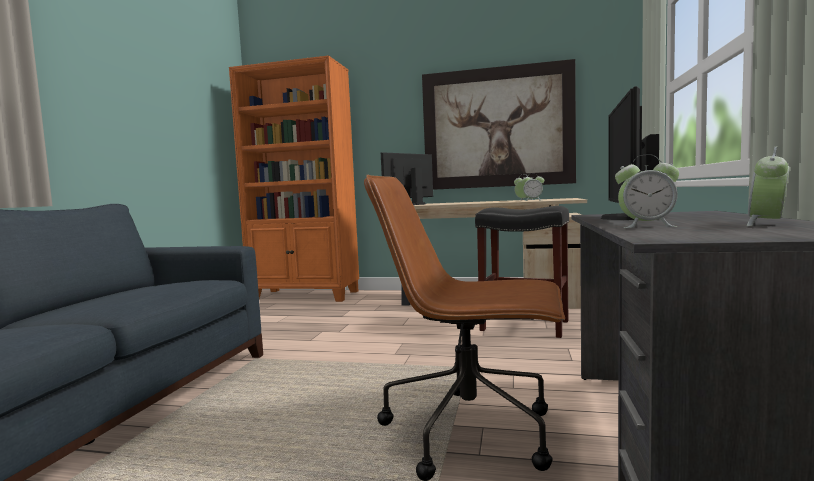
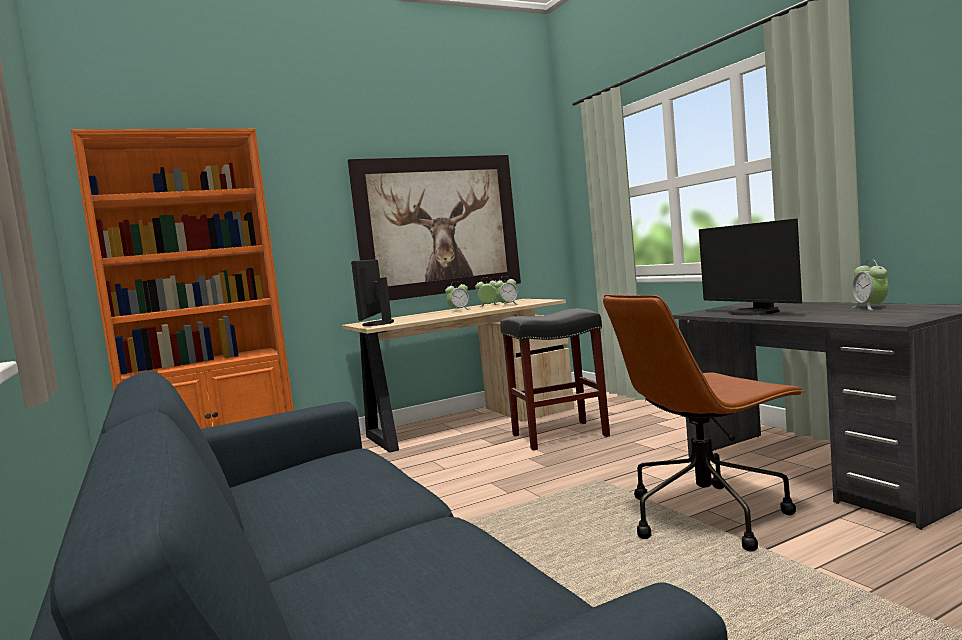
camera: 40 degrees left, 0 degrees up
alarm clock [615,155,679,228] -> alarm clock moved to [445,281,471,312]

